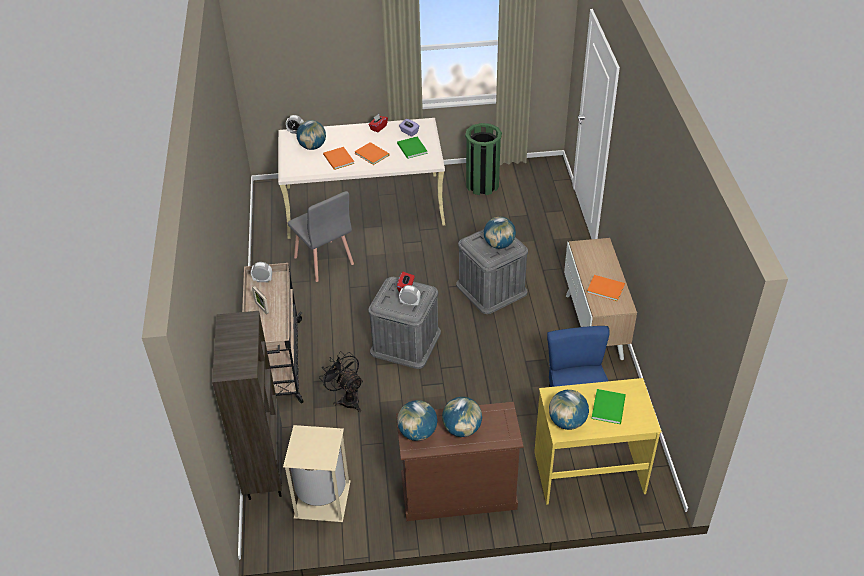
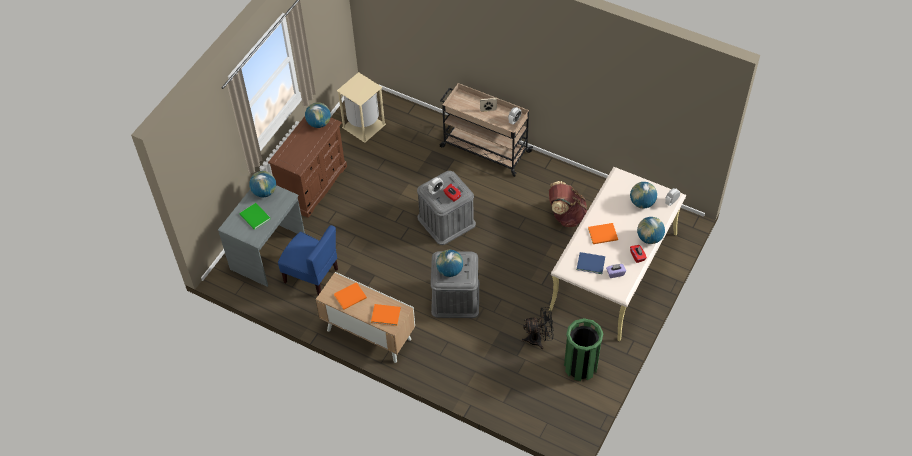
camera: 125 degrees right, 10 degrees up
brown bookcase [212,311,282,500] -> none
grey chair [287,191,354,282] -> brown backpack [549,181,587,227]
black fan [319,351,363,412] -> black fan moved to [521,307,554,349]
orange book [323,147,355,170] -> orange book moved to [371,304,401,326]
green book [397,137,428,159] -> blue book [577,252,605,274]
globe [442,397,482,437] -> globe moved to [637,217,665,244]
yellow desk [534,378,662,505] -> grey desk [218,185,305,287]

